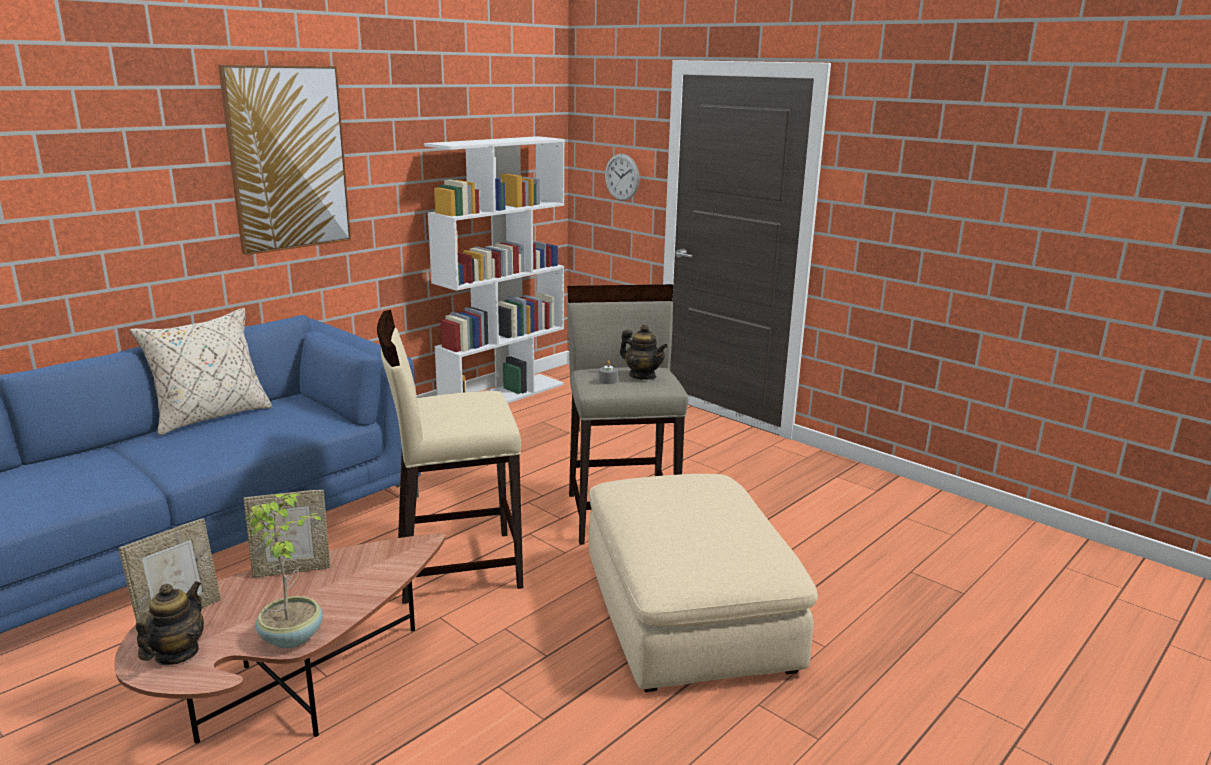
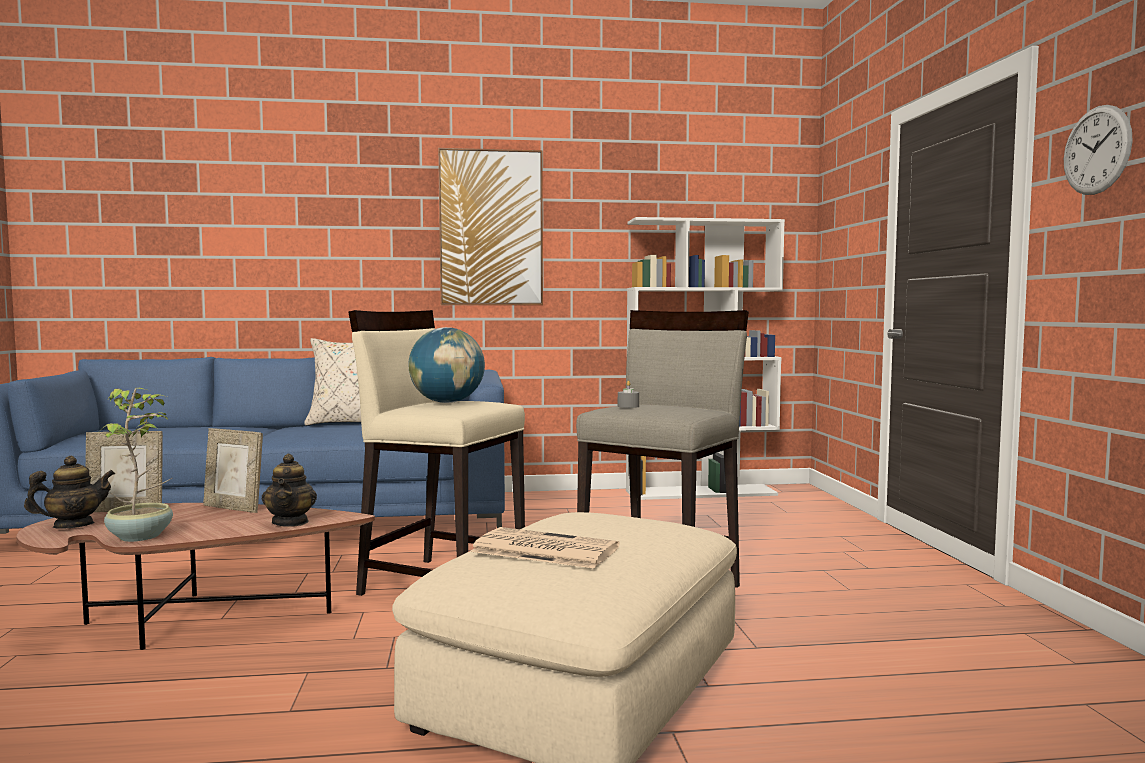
camera: 40 degrees right, 15 degrees down
wall clock [605,154,639,201] -> wall clock moved to [1064,105,1133,195]
teapot [620,324,668,380] -> teapot moved to [262,454,317,527]
none -> globe [408,327,485,403]
none -> newspaper [470,527,620,569]

